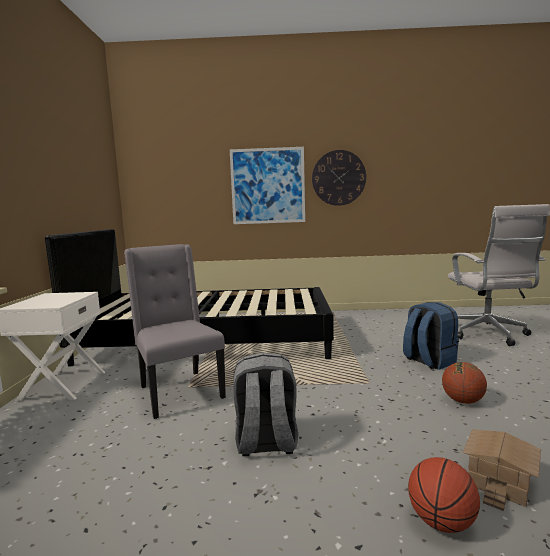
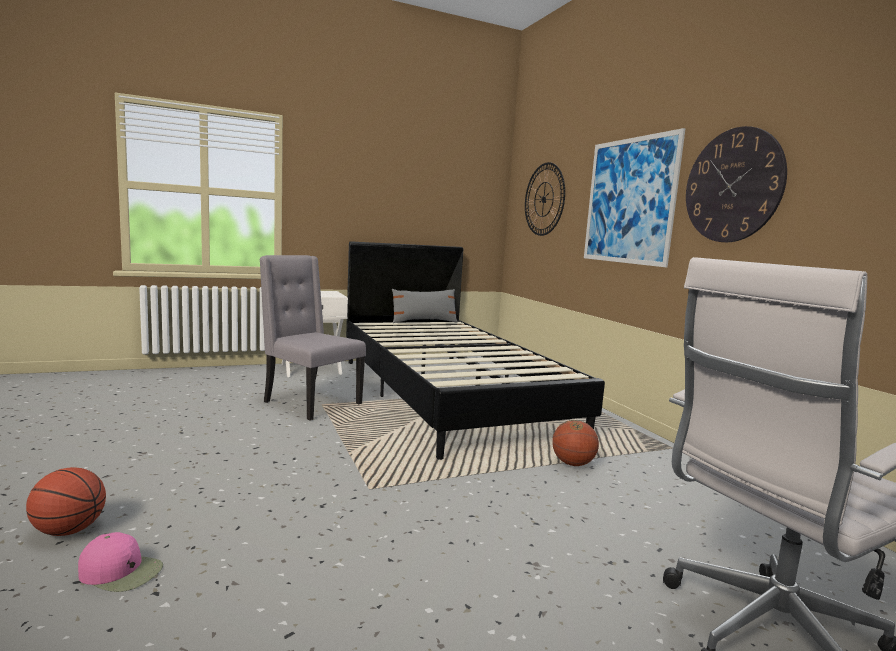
camera: 65 degrees right, 0 degrees up
grey chair [124,244,226,419] -> grey chair turned 90 degrees counterclockwise [260,255,366,421]
grey backpack [234,353,298,456] -> none
blue backpack [403,302,459,370] -> none
basketball [442,362,487,404] -> basketball moved to [552,420,599,466]
toy house [463,429,541,511] -> pink cap [78,532,163,592]
none -> grey pillow [392,289,458,323]
none -> wall clock [525,162,565,236]

